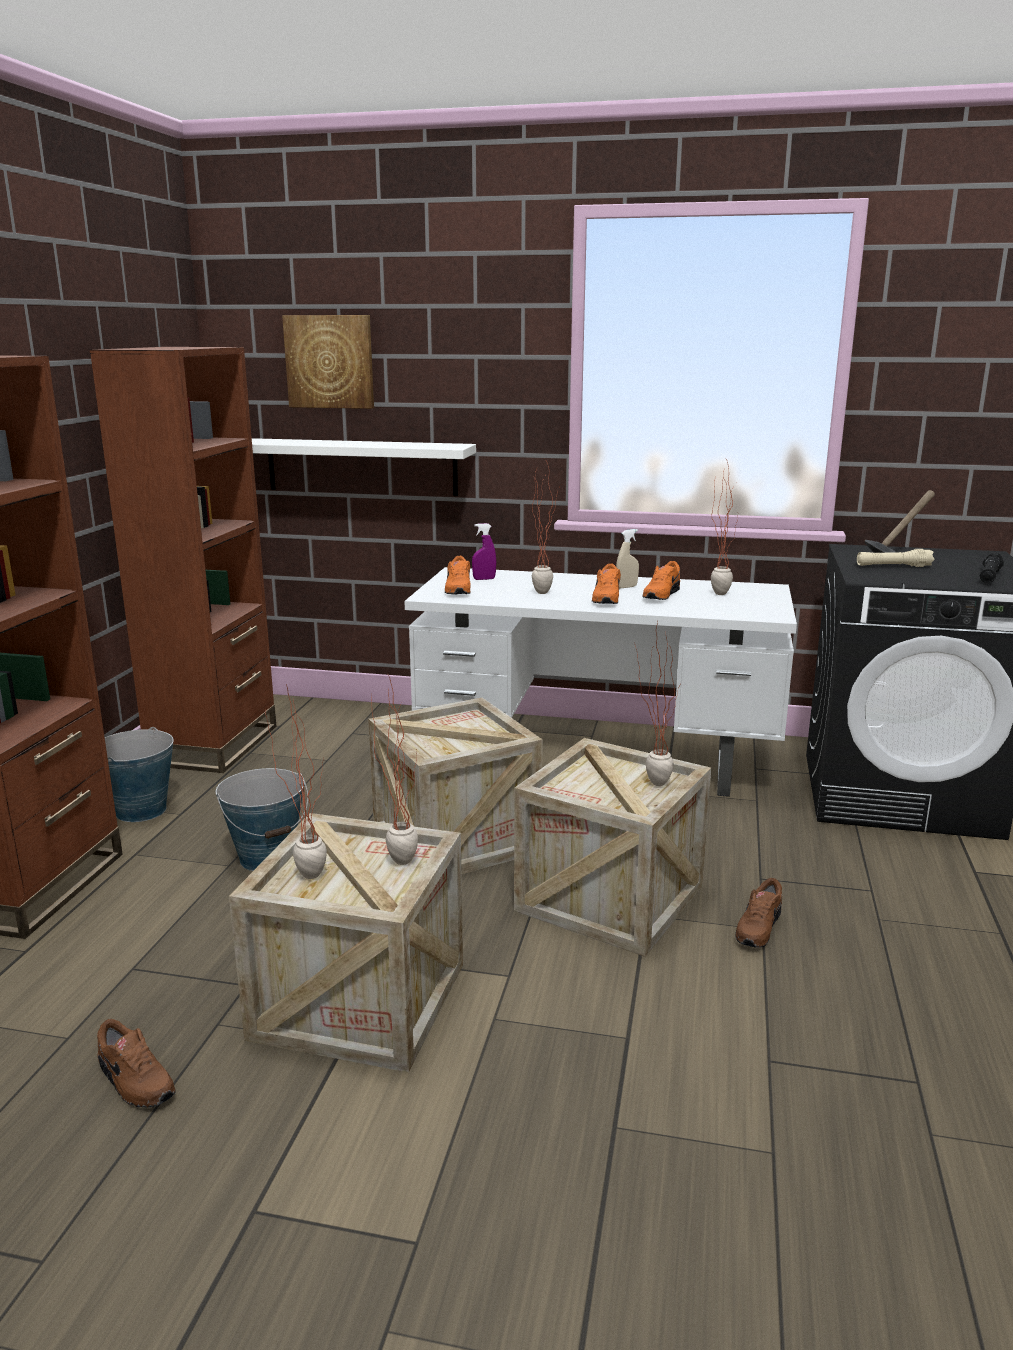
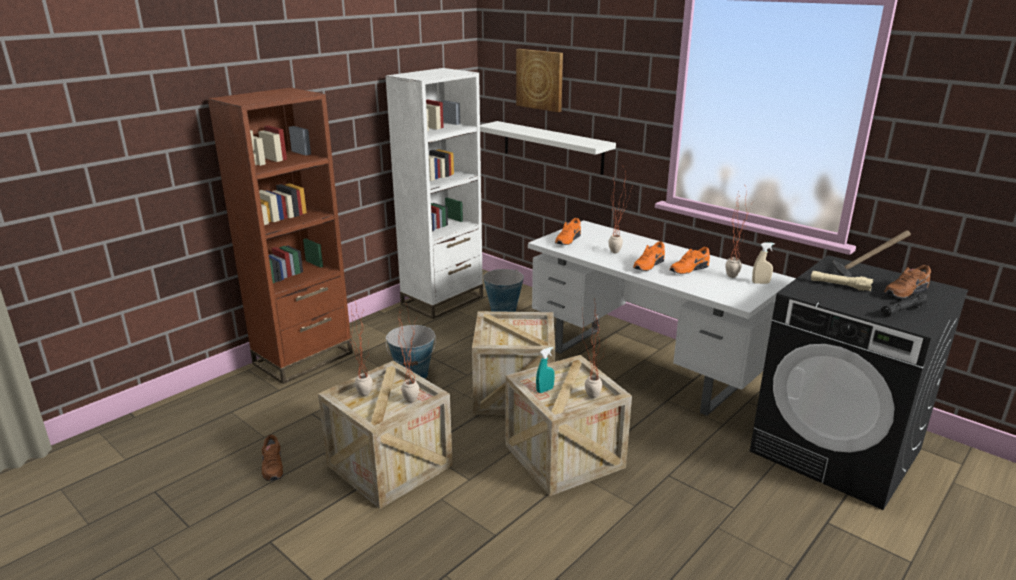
camera: 30 degrees right, 5 degrees up
brown bookcase [90,347,276,773] -> white bookcase [385,68,483,319]
bucket [105,727,174,822] -> bucket moved to [483,269,524,312]
purple spray bottle [472,523,496,580] -> none
beige spray bottle [616,529,639,589] -> beige spray bottle moved to [752,243,775,284]
brown shoe [735,878,782,948] -> brown shoe moved to [884,265,931,298]
none -> turquoise spray bottle [536,347,555,393]

